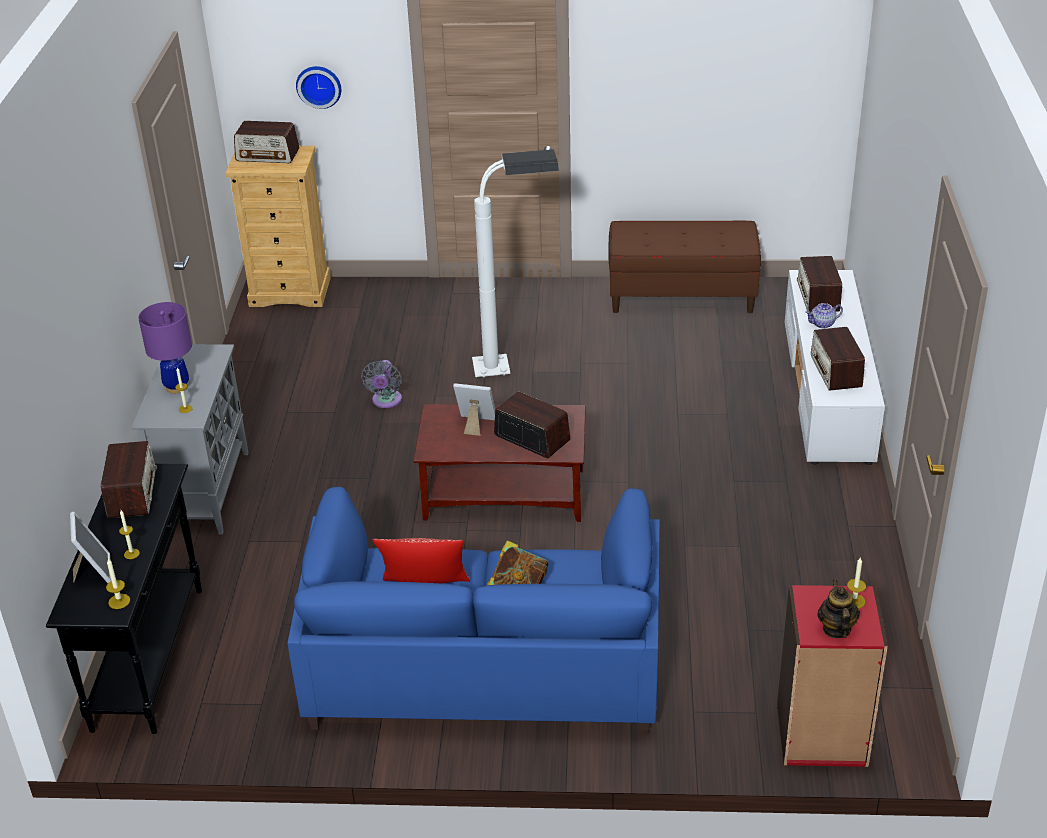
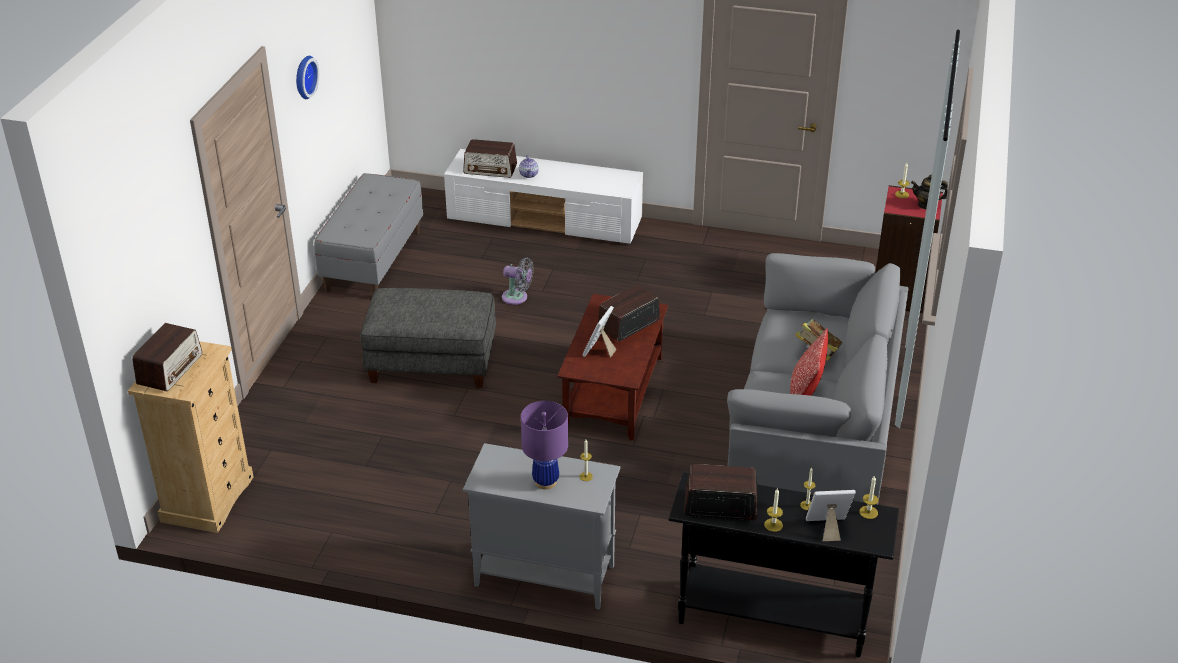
camera: 80 degrees left, 0 degrees up
blue sofa [287,487,660,736] -> grey sofa [727,253,909,505]
wall clock [296,66,341,109] -> wall clock moved to [296,56,319,99]
grey fan [361,360,402,408] -> grey fan moved to [502,258,534,305]
white floor lamp [472,149,559,377] -> grey ottoman [360,288,496,388]
brown bench [608,220,761,313] -> grey bench [314,173,423,295]
radio [811,327,865,391] -> none
none -> candle [764,488,783,532]

